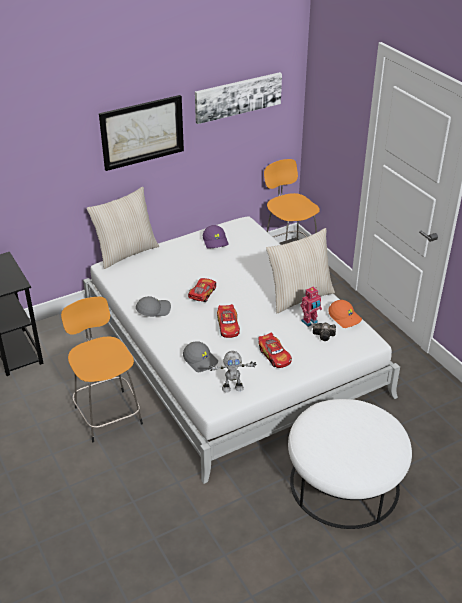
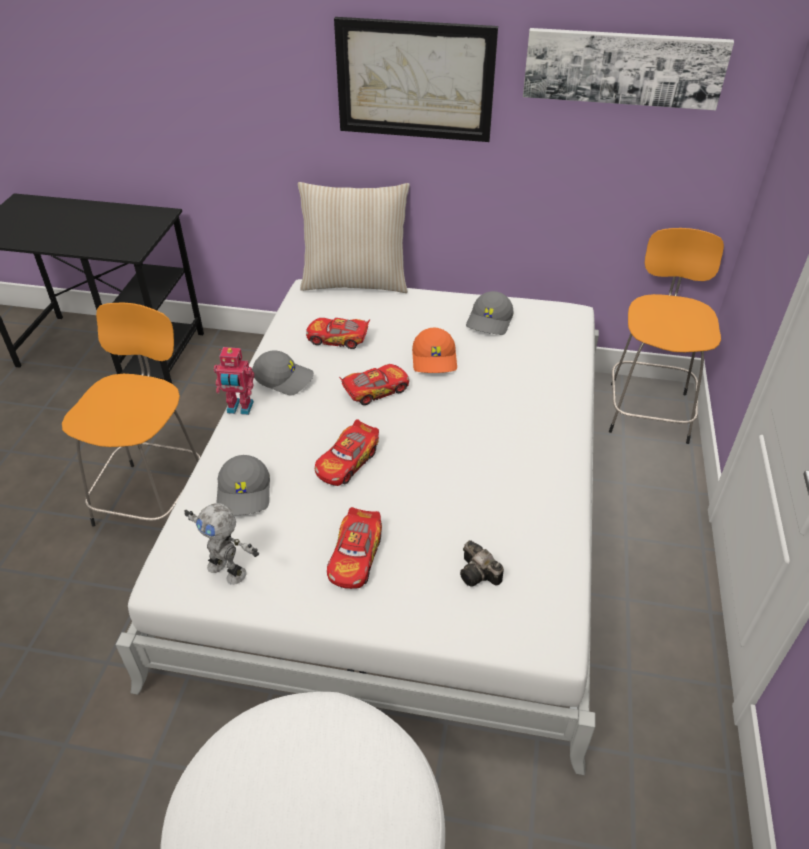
camera: 40 degrees right, 5 degrees up
purple cap [203,225,229,249] -> grey cap [466,291,514,335]
beige pillow [266,228,335,313] -> none
toy robot [300,287,322,327] -> toy robot moved to [214,347,254,415]
orange cap [328,300,362,328] -> orange cap moved to [412,327,457,373]
none -> toy car [306,318,370,349]

